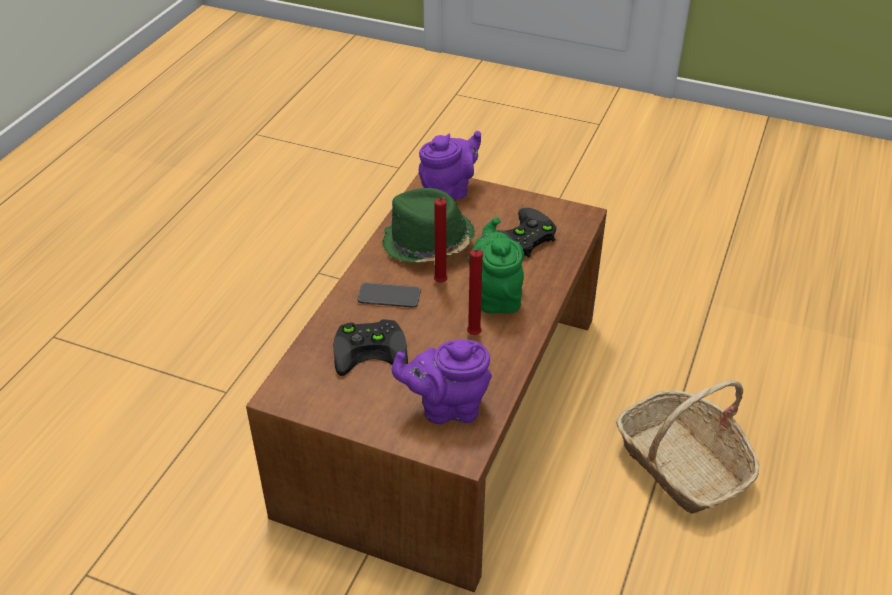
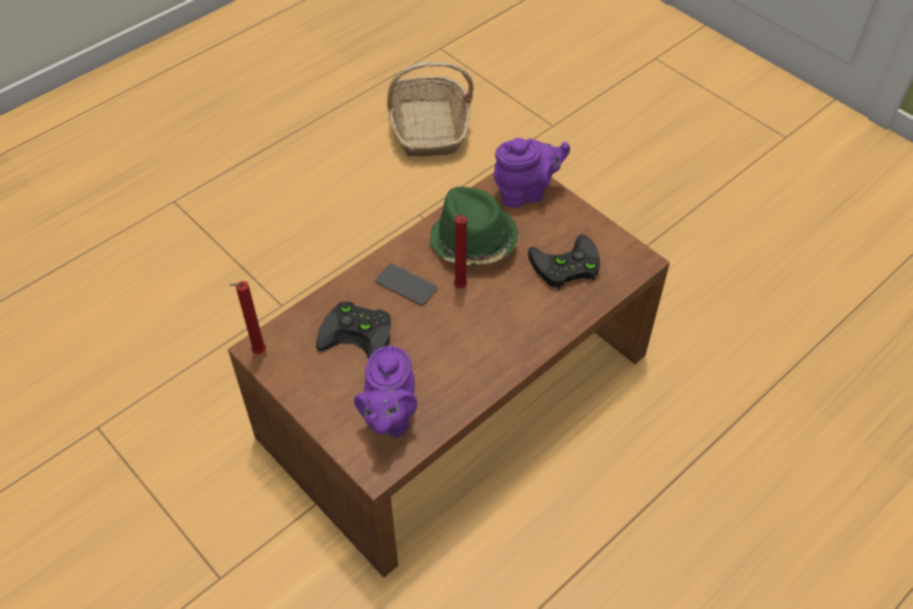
camera: 25 degrees right, 10 degrees up
purple teapot [392,340,492,424] -> purple teapot turned 105 degrees counterclockwise [354,346,417,438]
red candle [467,249,483,335] -> red candle moved to [229,281,266,354]
green teapot [468,217,524,314] -> none
basket [616,380,759,514] -> basket moved to [387,62,474,157]

